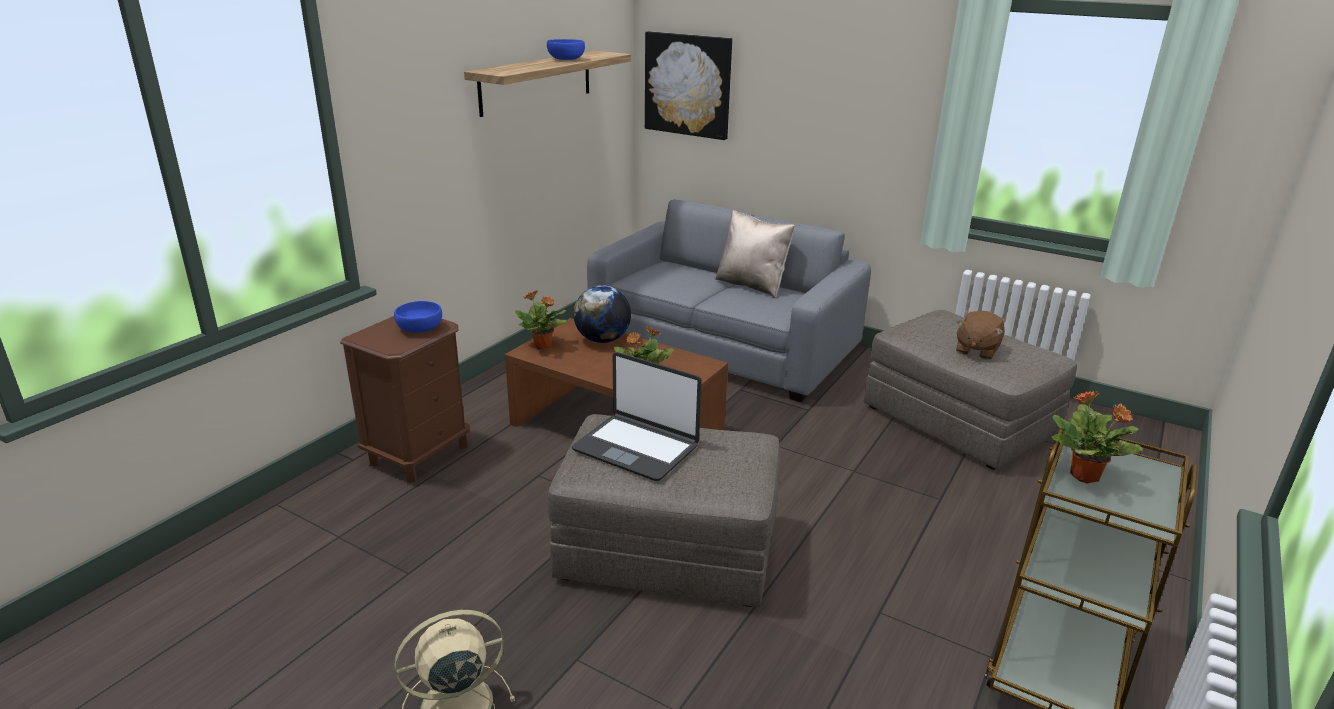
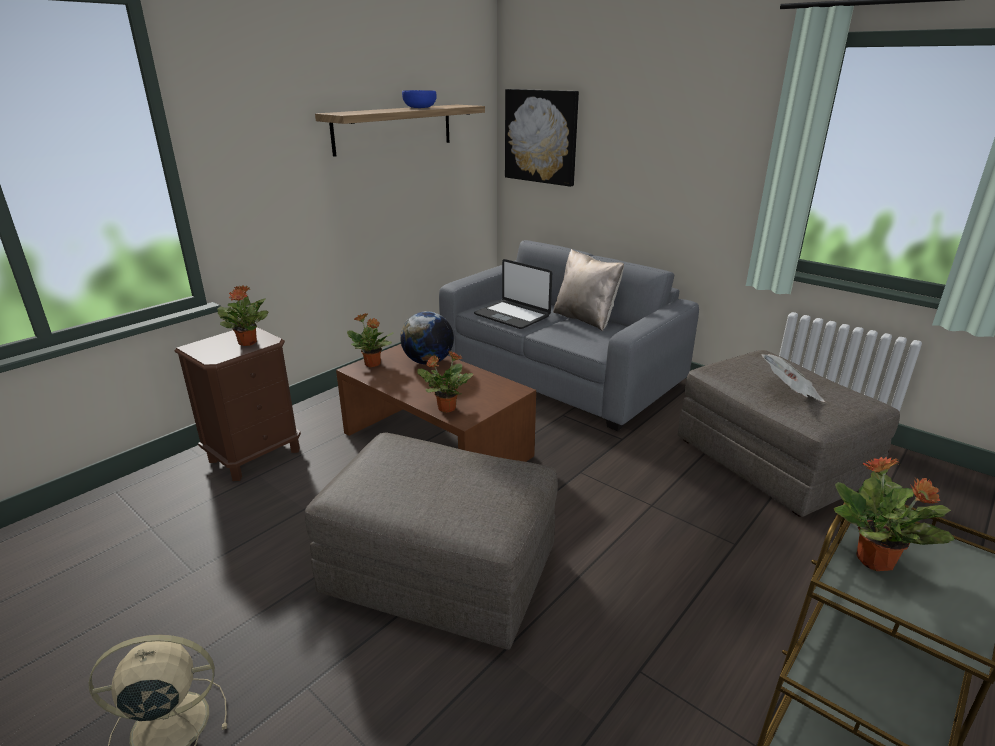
camera: 10 degrees right, 0 degrees up
blue bowl [394,301,442,333] -> potted plant [217,285,268,346]
laptop [572,352,702,481] -> laptop moved to [474,259,552,329]
brown plush toy [956,311,1005,360] -> newspaper [761,354,825,402]

